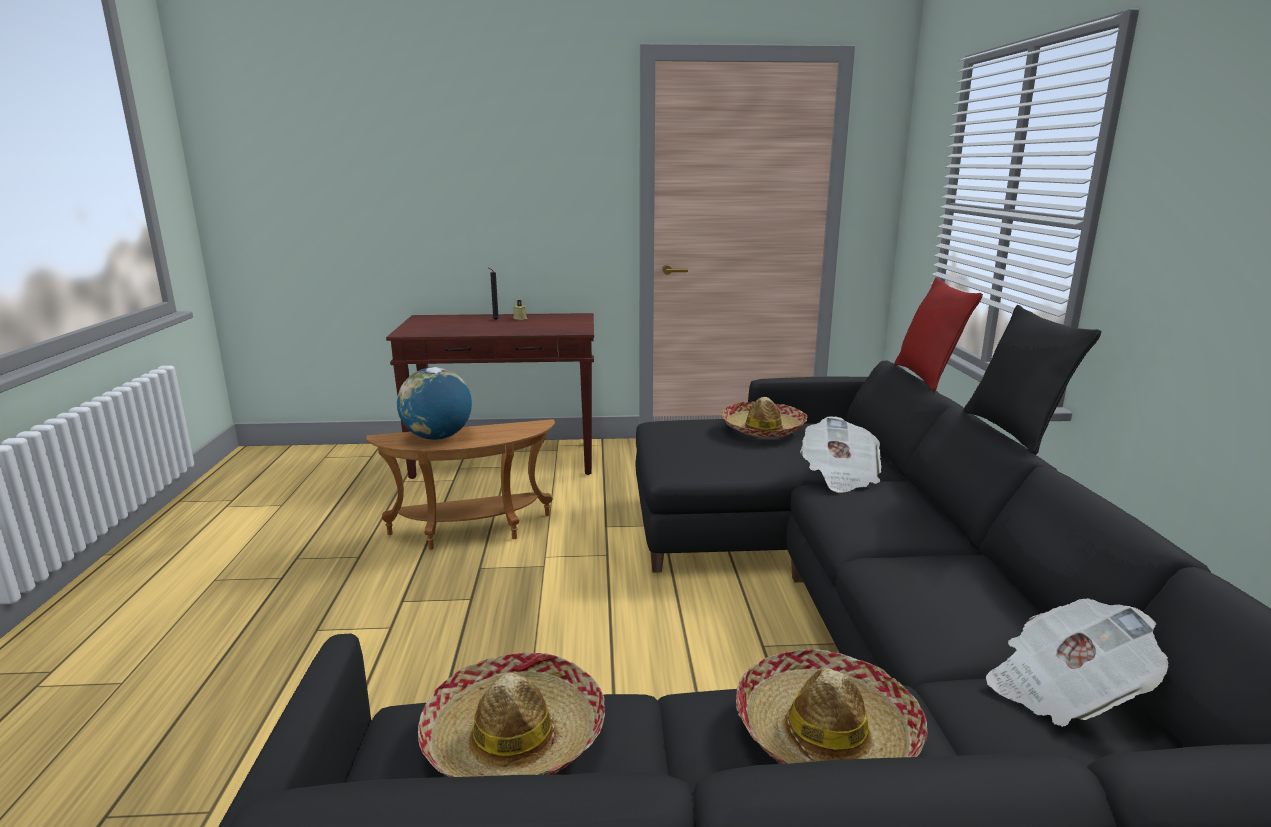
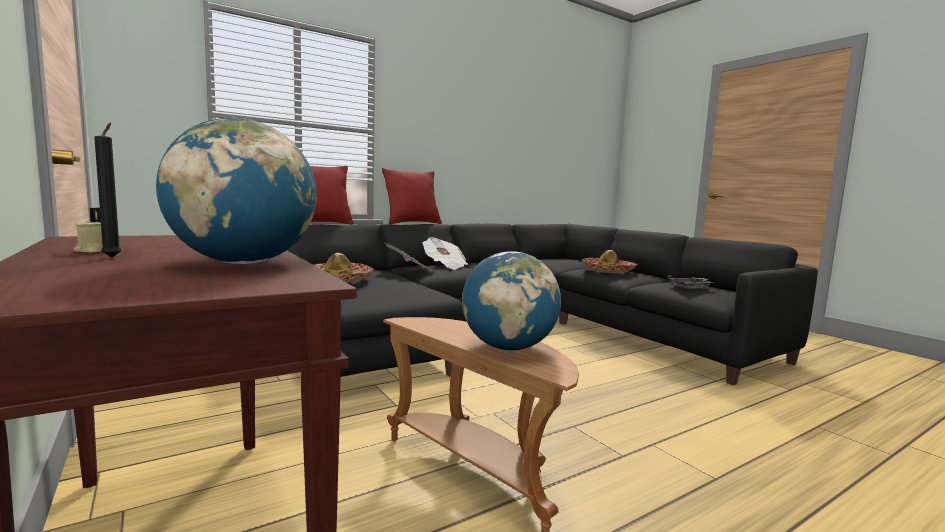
camera: 120 degrees left, 10 degrees down
hat [418,653,605,777] -> grey tray [667,275,715,289]
black pillow [964,305,1102,455] -> red pillow [382,168,442,224]
newspaper [986,598,1168,727] -> newspaper moved to [422,237,468,270]
none -> globe [156,118,317,264]

